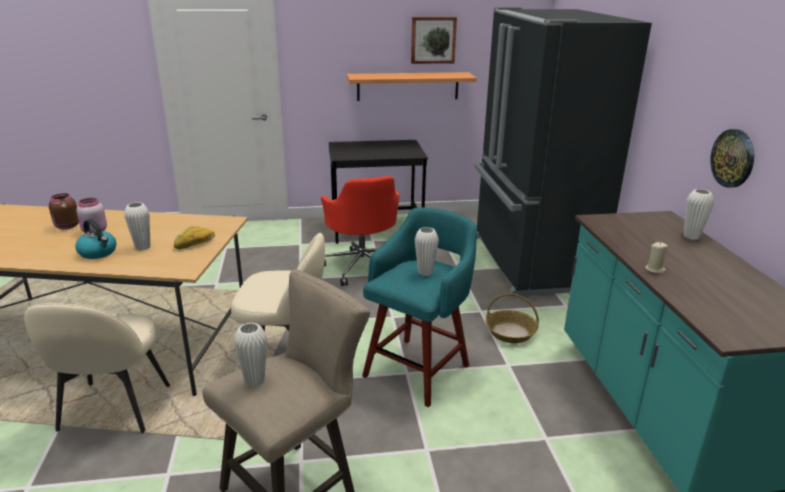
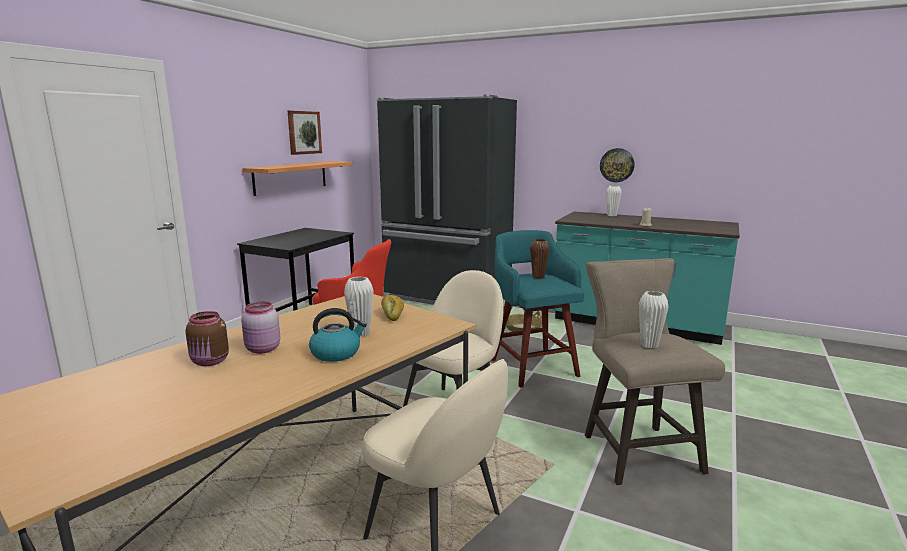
camera: 55 degrees left, 10 degrees down
white vase [415,227,439,276] -> brown vase [530,239,550,279]

